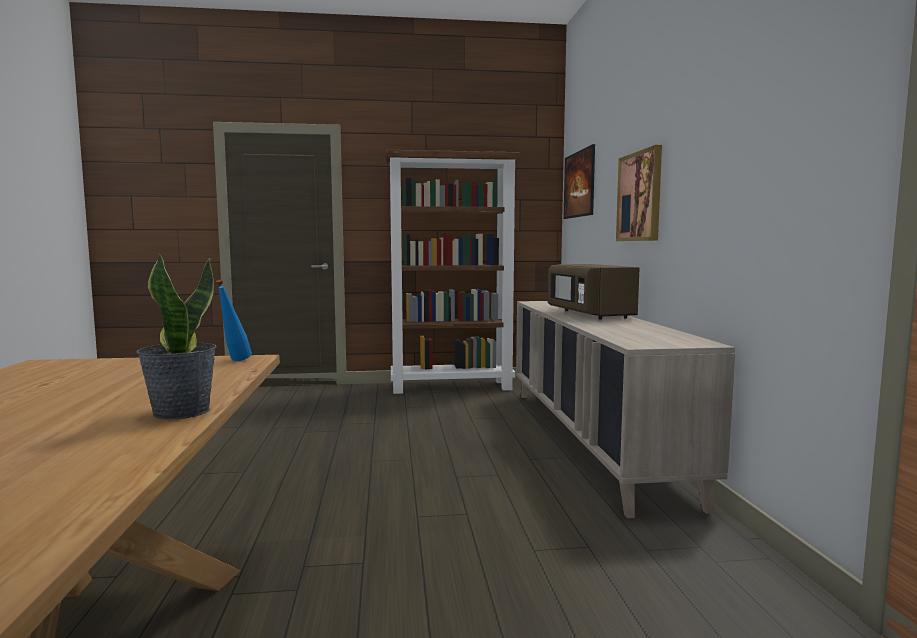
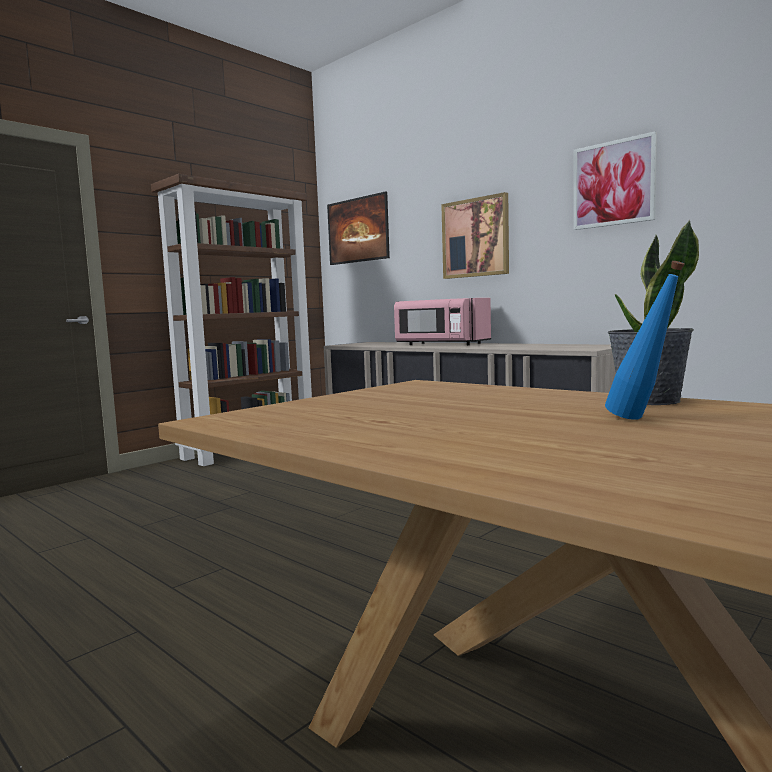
camera: 40 degrees left, 0 degrees up
blue bottle [216,280,252,361] -> blue bottle moved to [605,261,685,420]
brown microwave [548,264,640,319] -> pink microwave [394,298,491,345]
none -> picture [573,131,657,230]

